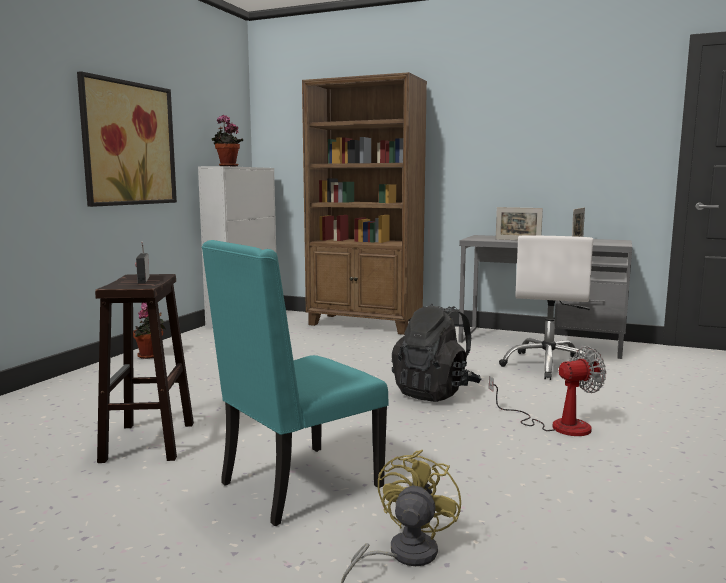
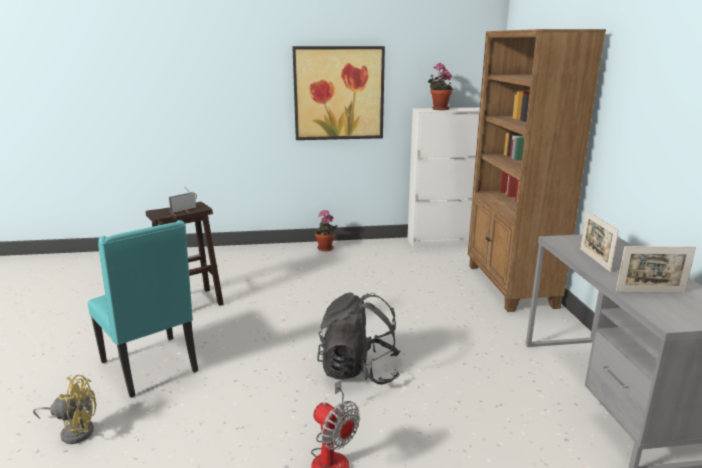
camera: 60 degrees right, 10 degrees up
turquoise chair [202,240,389,526] -> turquoise chair turned 150 degrees counterclockwise [88,220,198,398]
white office chair [499,236,593,380] -> none

